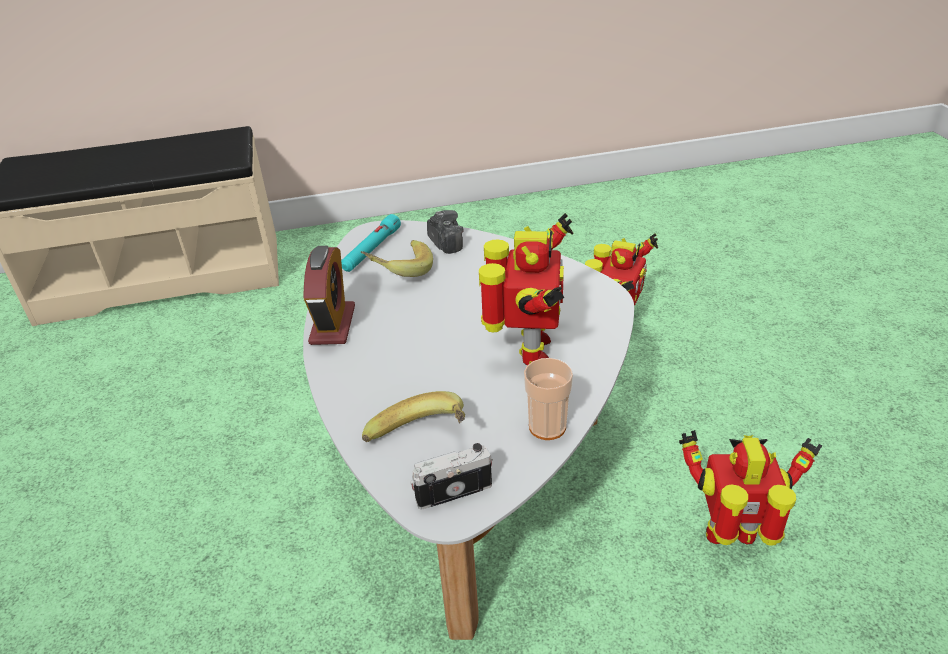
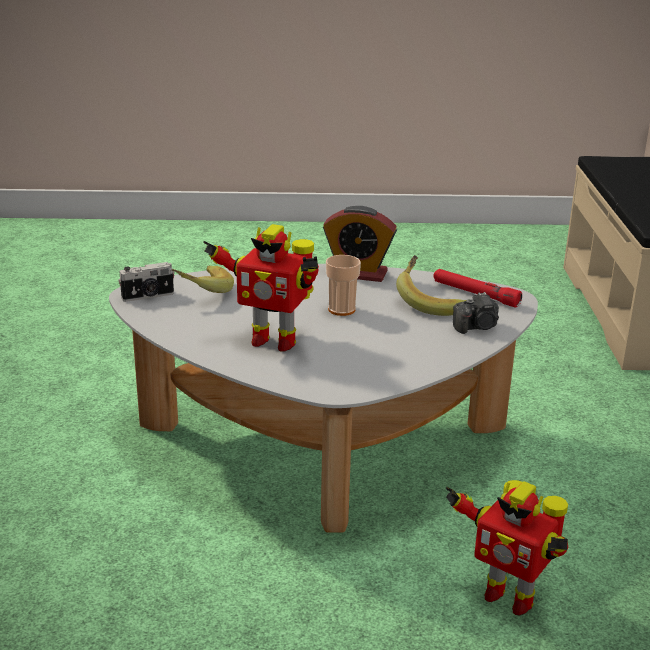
camera: 100 degrees right, 10 degrees down
turquoise flashlight [341,214,401,272] -> red flashlight [433,269,522,308]
camera [410,443,493,510] -> camera turned 75 degrees clockwise [118,262,175,302]
cup [524,358,573,440] -> cup moved to [326,255,361,316]
toy robot [679,430,822,546] -> none

